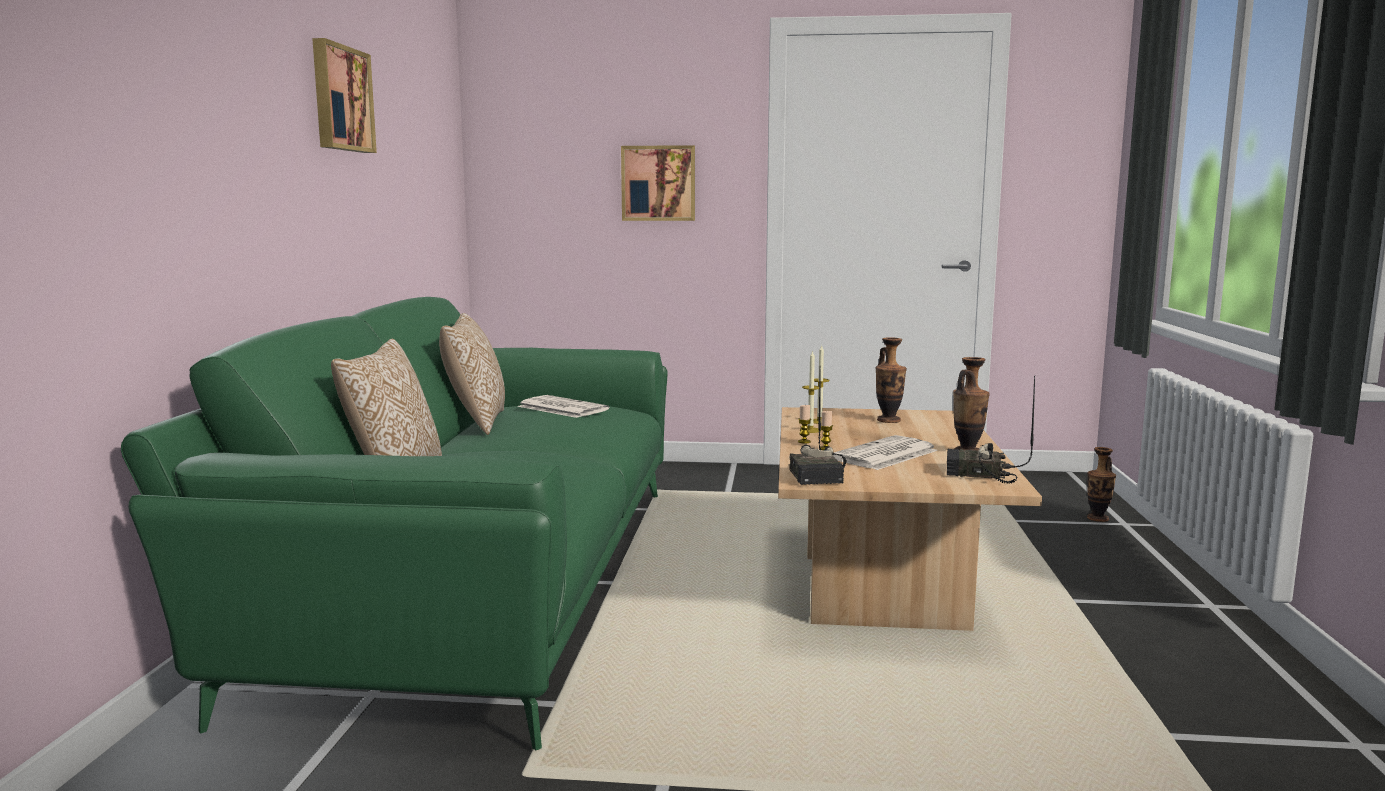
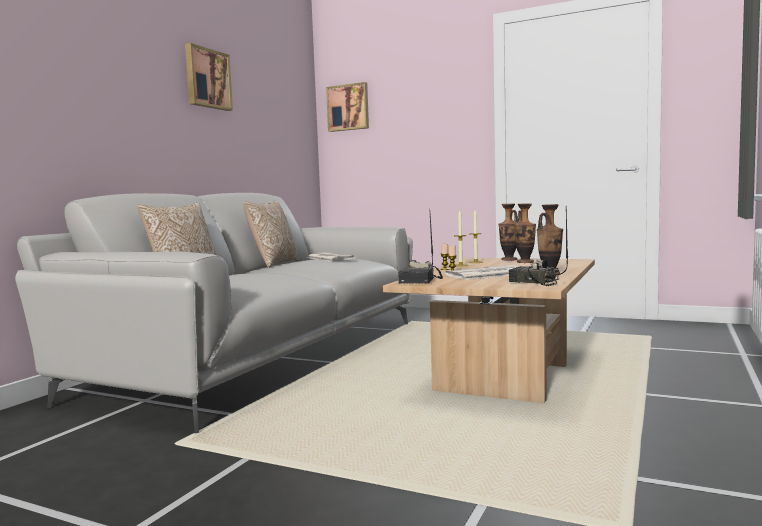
camera: 20 degrees right, 5 degrees down
green sofa [121,297,667,750] -> grey sofa [15,193,413,433]
picture [621,145,695,221] -> picture moved to [326,82,369,132]
vase [1087,447,1116,522] -> vase moved to [498,204,518,261]

